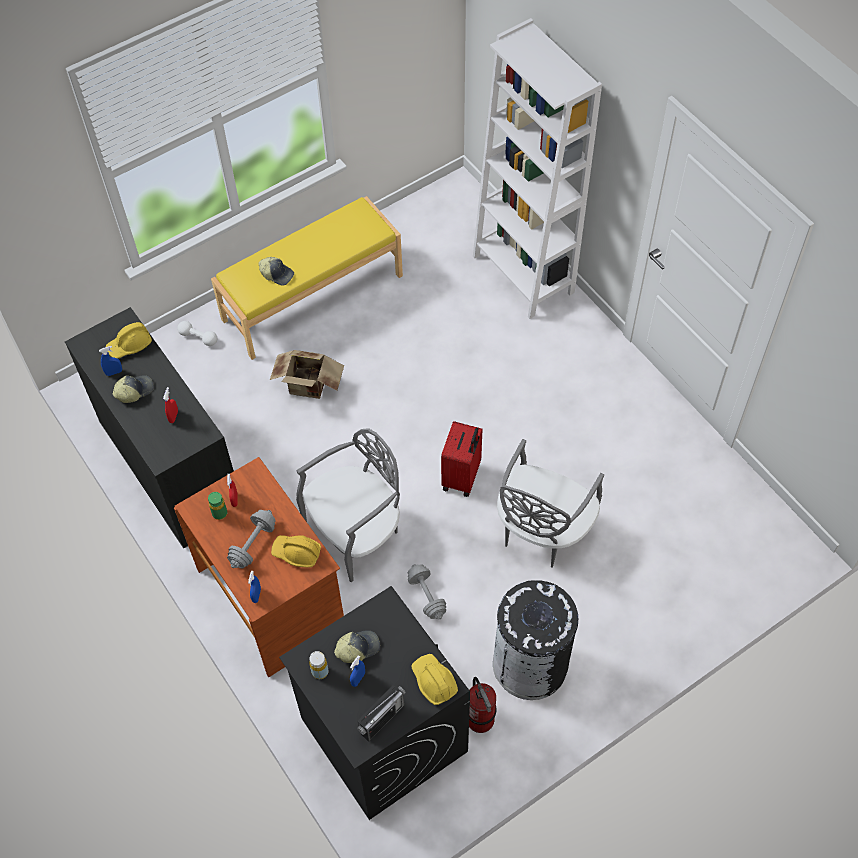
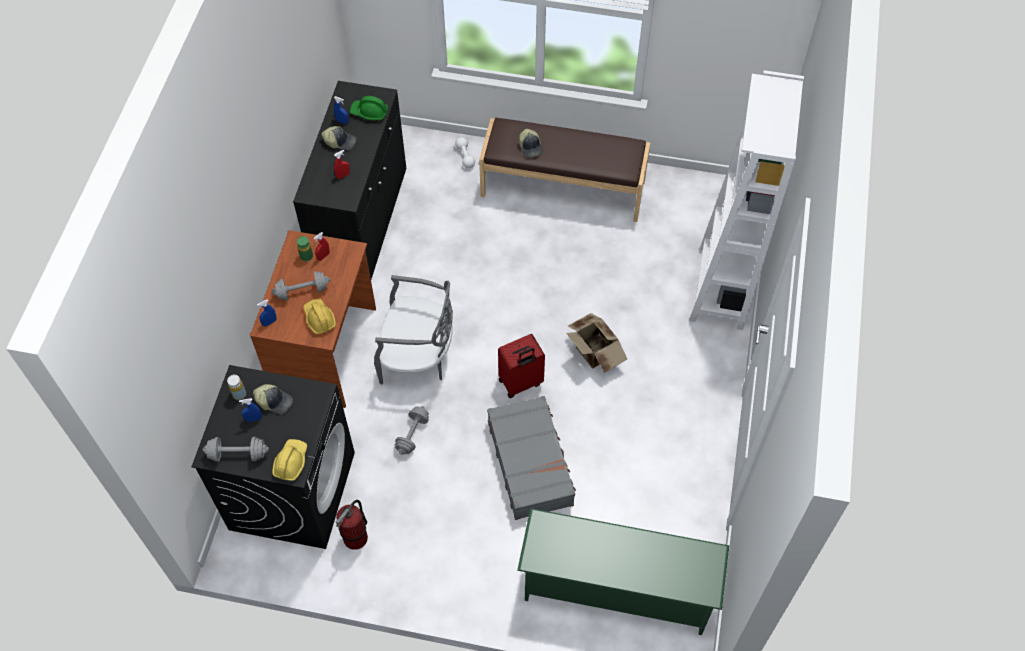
camera: 45 degrees right, 0 degrees up
yellow hard hat [106,322,152,358] -> green hard hat [350,96,388,121]
yellow bench [211,196,403,360] -> brown bench [479,118,650,222]
cardboard box [270,350,344,399] -> cardboard box moved to [566,313,627,373]
radio [357,685,406,742] -> grey dumbbell [203,437,269,462]
black trash can [493,580,578,700] -> none
grey chair [497,439,604,568] -> grey suitcase [487,396,576,520]
none -> green shoe rack [517,508,729,635]

